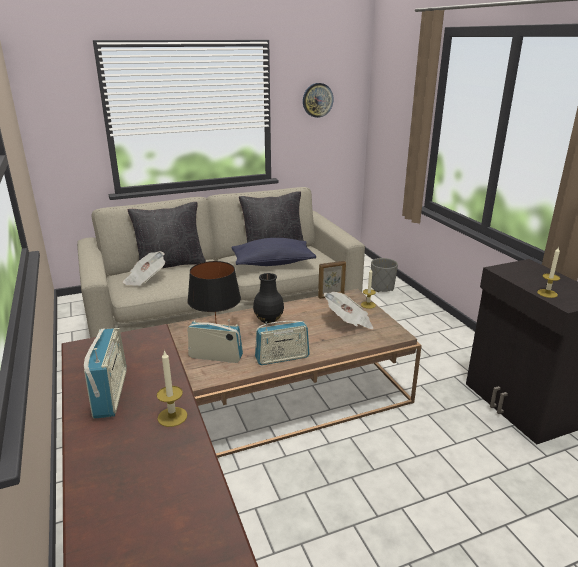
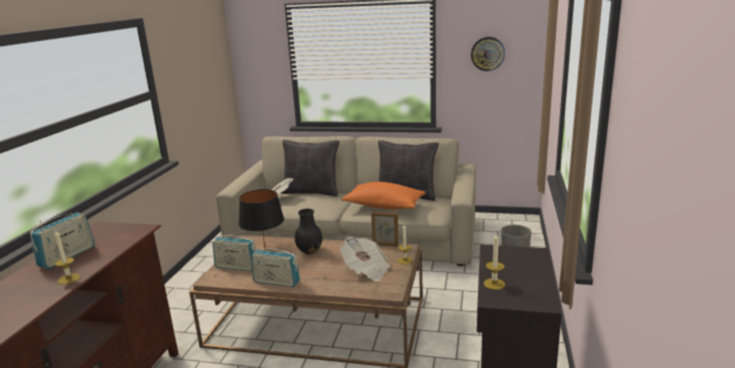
camera: 35 degrees right, 5 degrees down
radio [187,319,243,363] -> radio turned 150 degrees clockwise [212,232,256,271]
blue pillow [231,238,316,266] -> orange pillow [342,182,426,210]

